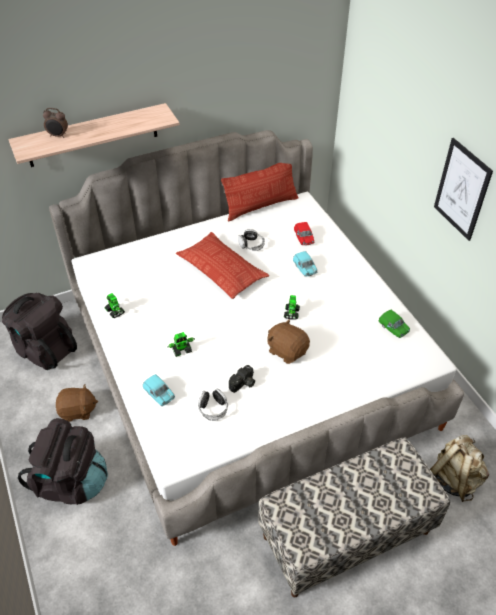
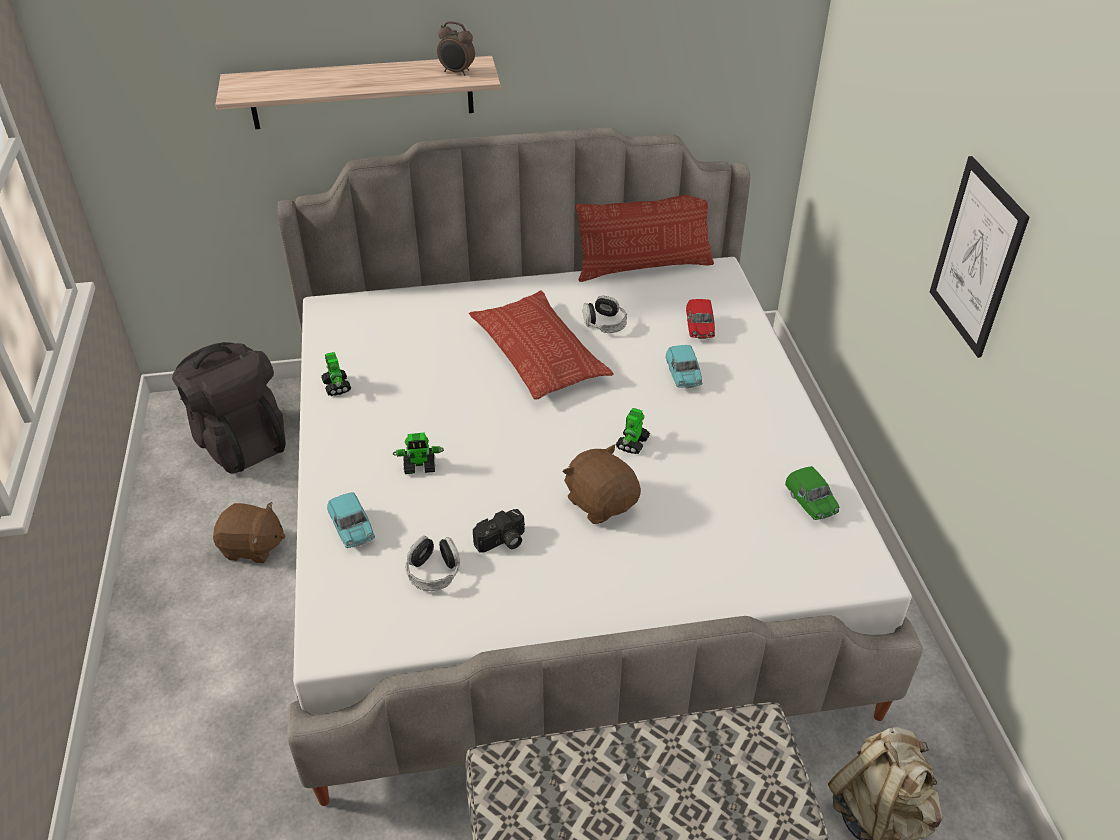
camera: 15 degrees right, 5 degrees down
black backpack [18,418,108,505] -> none
alarm clock [43,108,68,138] -> alarm clock moved to [437,21,475,76]

